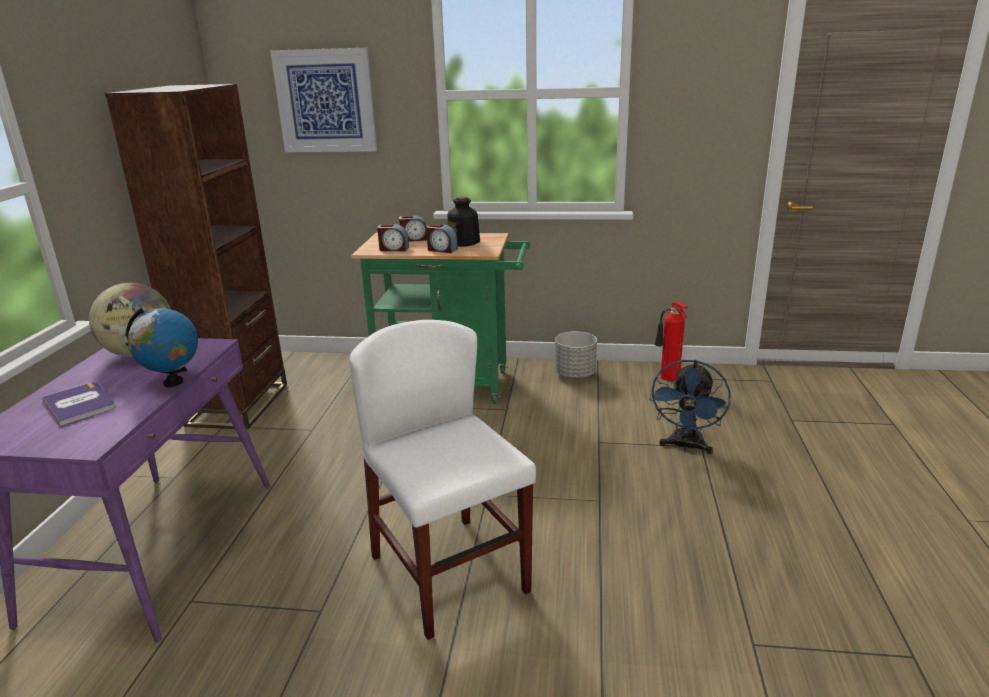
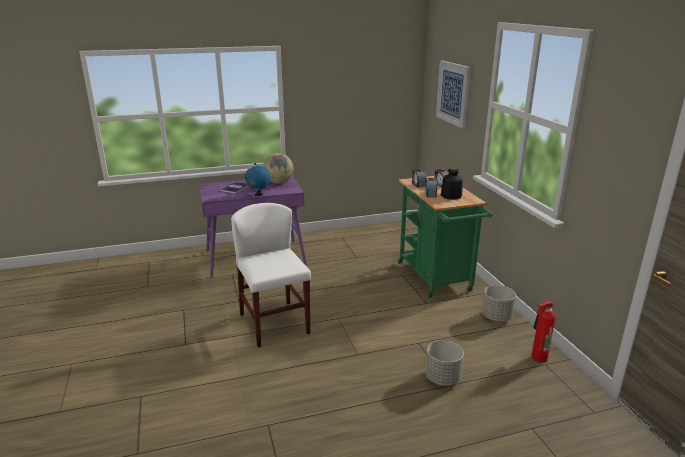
camera: 65 degrees right, 0 degrees up
brown bookcase [105,84,287,430] -> none
white chair [349,320,536,640] -> white chair turned 60 degrees counterclockwise [231,203,311,347]
blue fan [649,360,731,454] -> grey planter [425,340,464,386]

